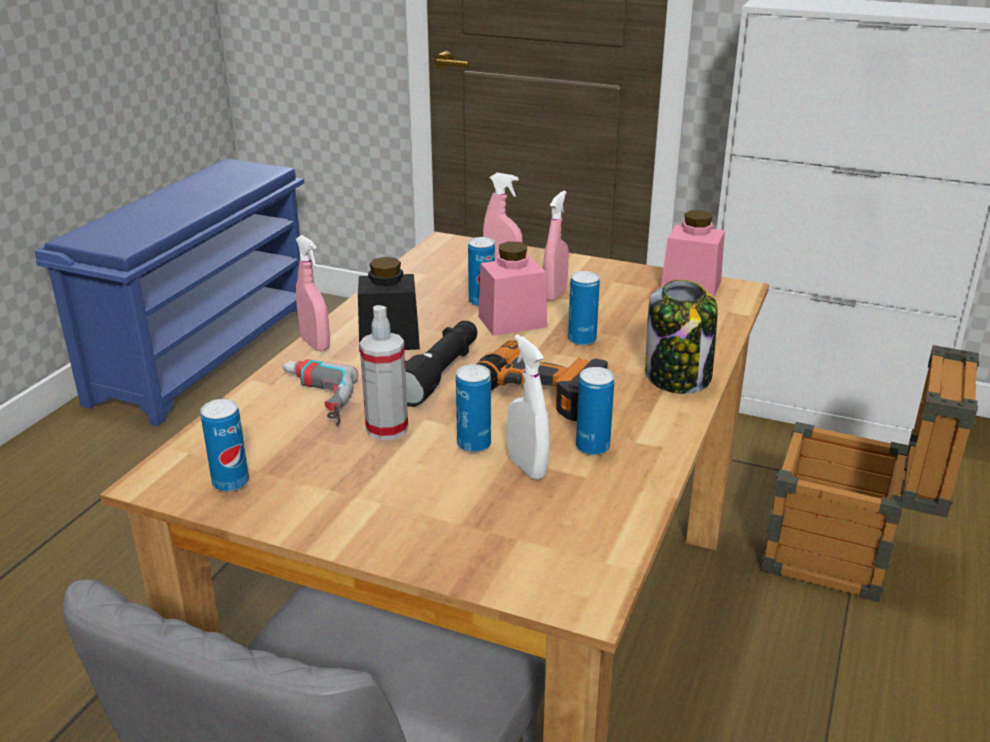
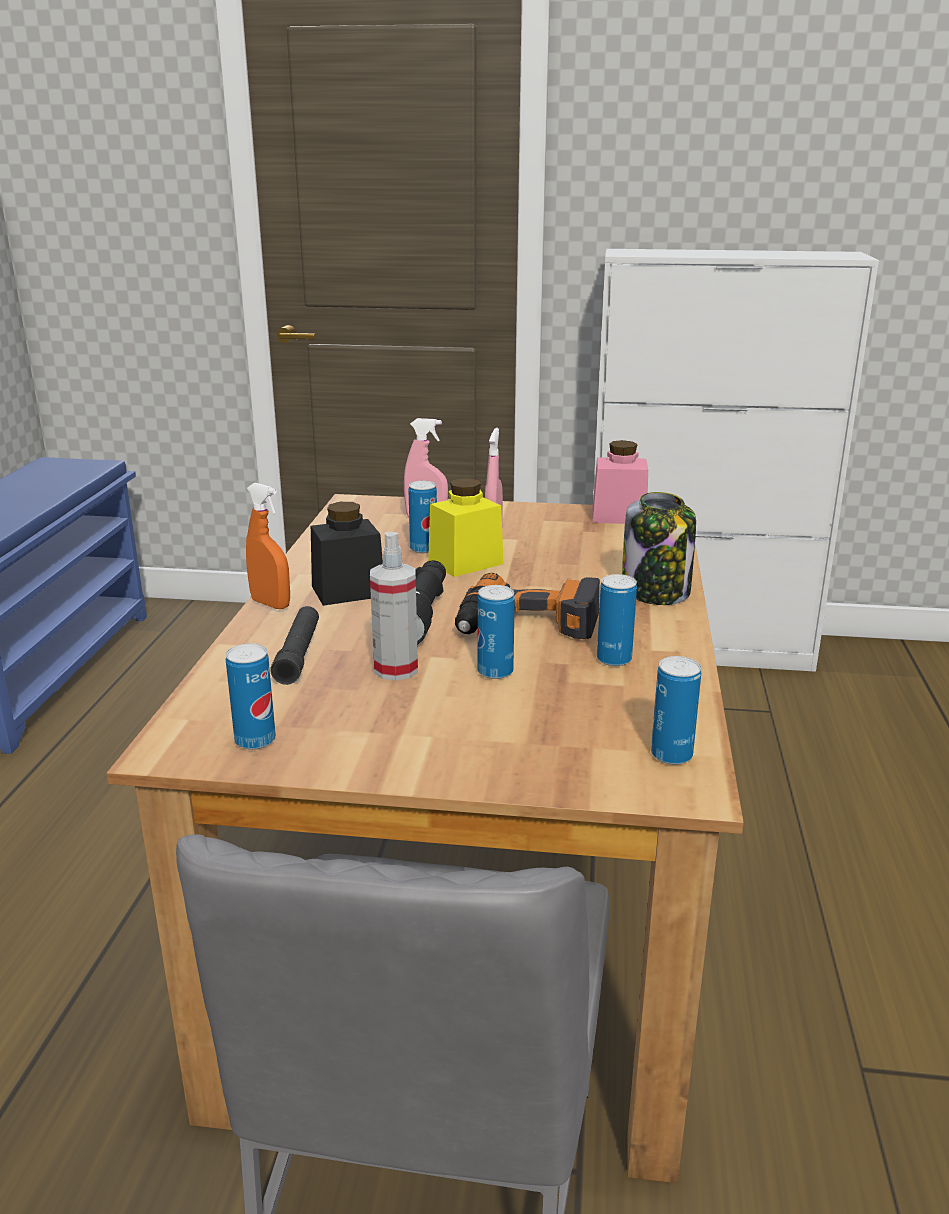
camera: 15 degrees left, 5 degrees down
power drill [282,359,358,426] -> black flashlight [270,606,319,685]
pink spray bottle [296,235,330,351] -> orange spray bottle [246,483,290,609]
pink jar [478,242,547,336] -> yellow jar [428,478,504,577]
white spray bottle [507,334,550,480] -> none
can [568,271,600,346] -> can moved to [651,656,701,765]
crate [762,345,980,602] -> none

